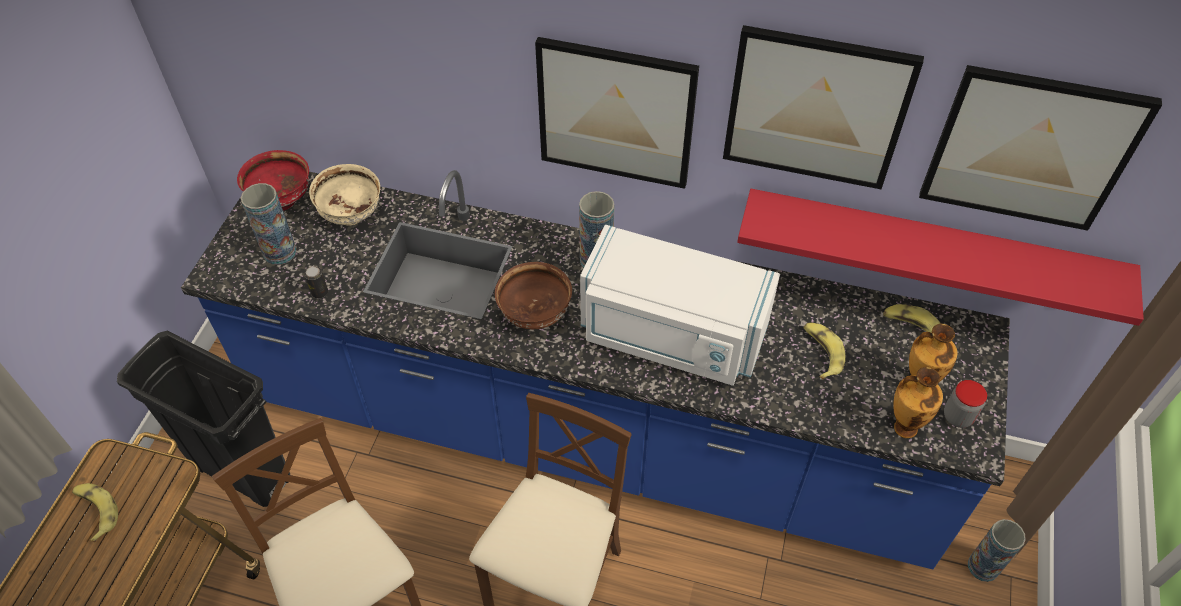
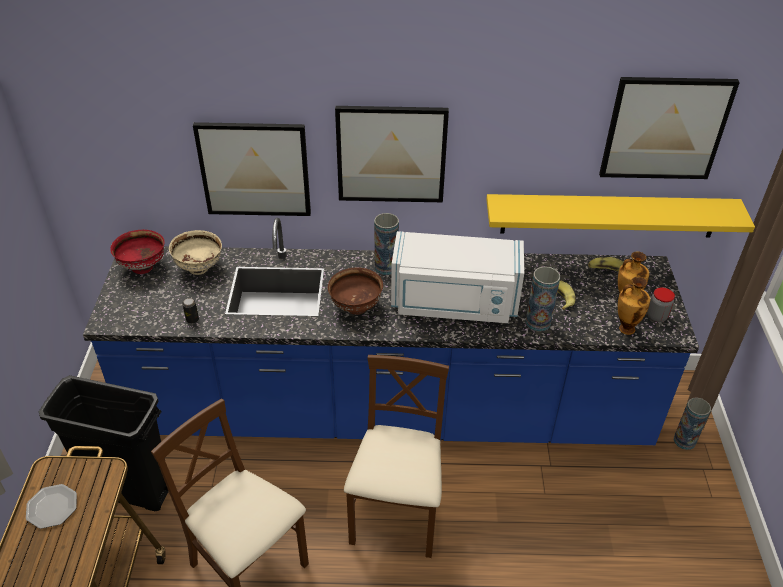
camera: 15 degrees left, 10 degrees down
banana [72,483,118,542] -> plate [26,484,77,529]
vase [241,183,297,265] -> vase moved to [525,266,560,332]
picture [723,25,924,189] -> picture moved to [193,122,311,216]
red shelf [737,189,1144,326] -> yellow shelf [486,194,755,238]

